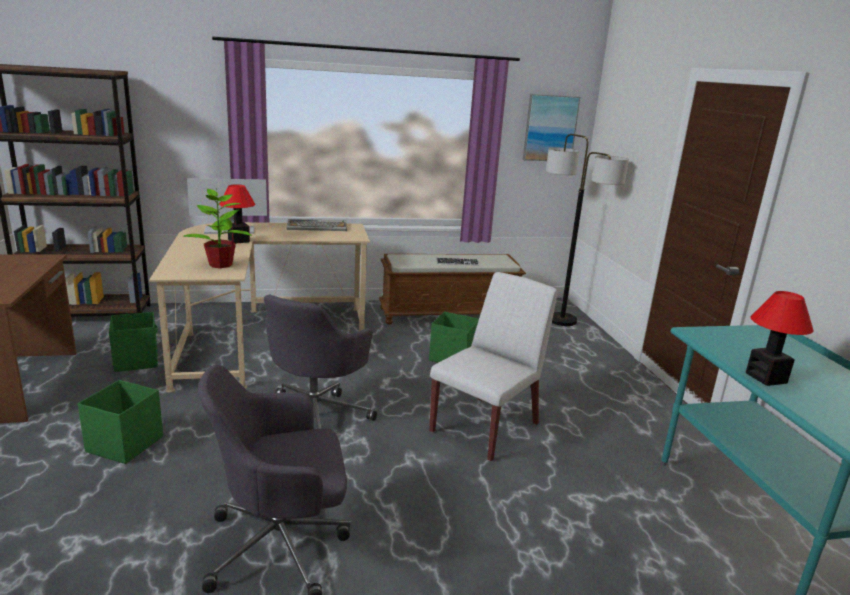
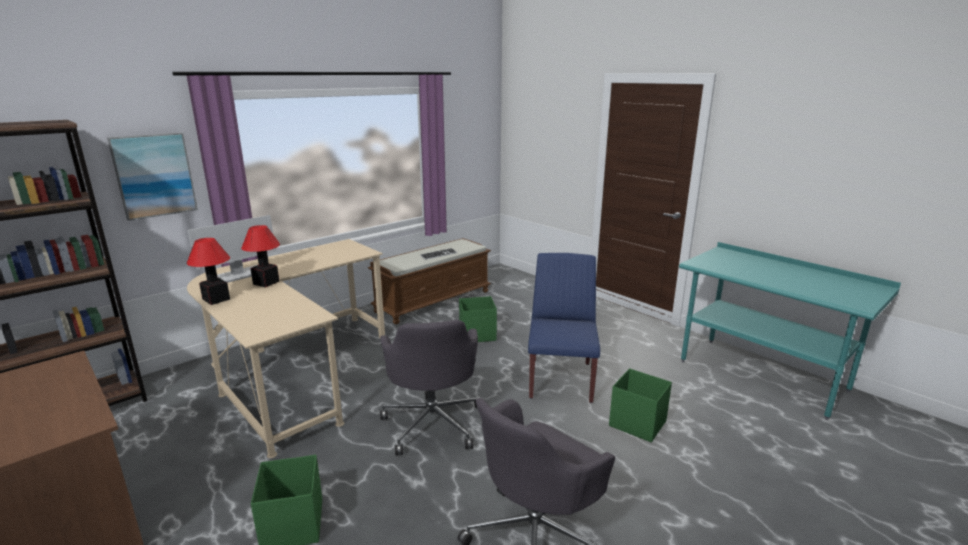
camera: 30 degrees left, 0 degrees up
green storage box [109,312,158,372] -> green storage box moved to [609,368,672,442]
potted plant [183,188,252,268] -> none
keyboard [286,219,347,231] -> none
white chair [429,272,558,461] -> blue chair [528,253,600,403]
picture [523,94,580,161] -> picture moved to [107,133,198,221]
floor lamp [546,134,629,326] -> none
table lamp [746,291,814,386] -> table lamp moved to [187,238,230,305]

